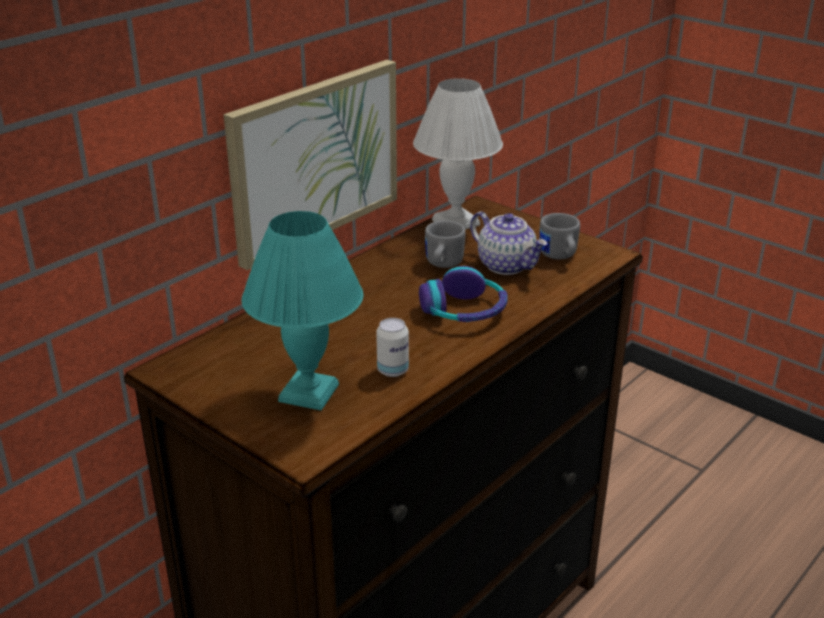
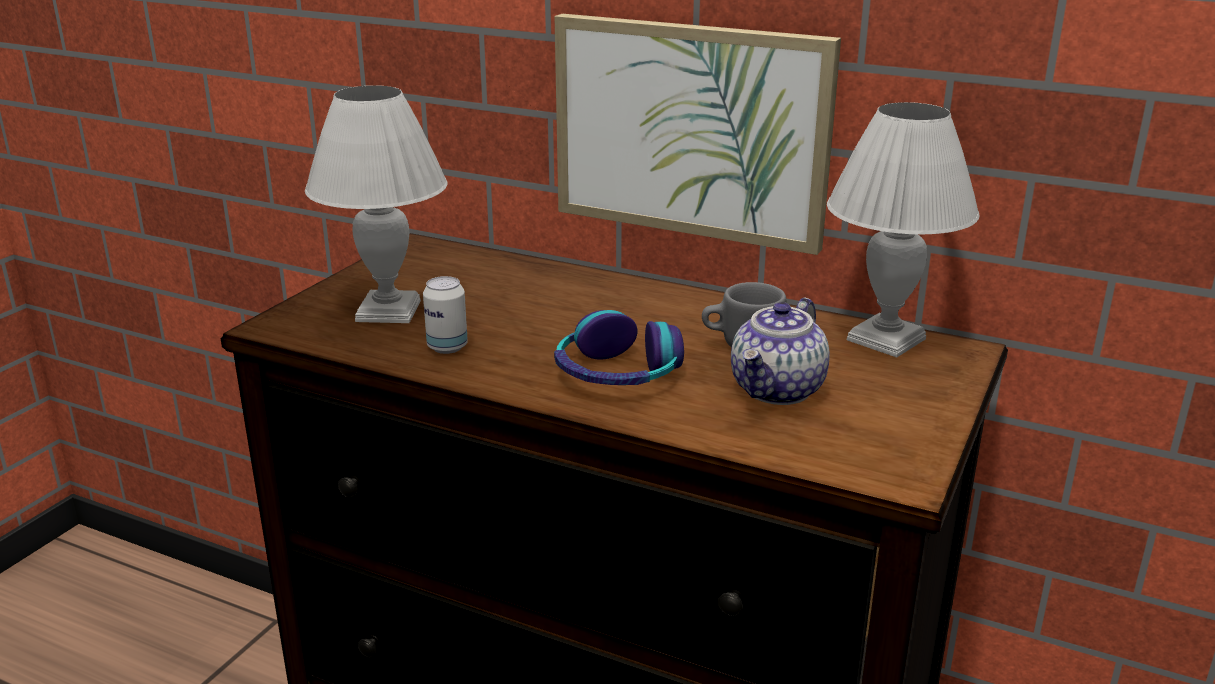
camera: 75 degrees right, 5 degrees down
turquoise table lamp [241,211,363,411] -> white table lamp [305,86,448,323]
grey mug [540,213,580,259] -> none

